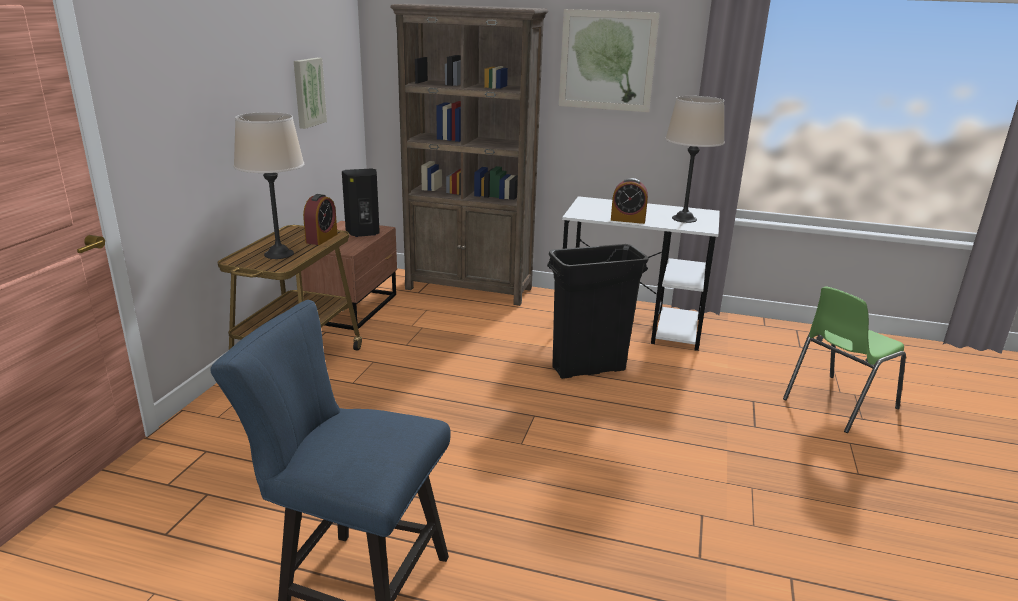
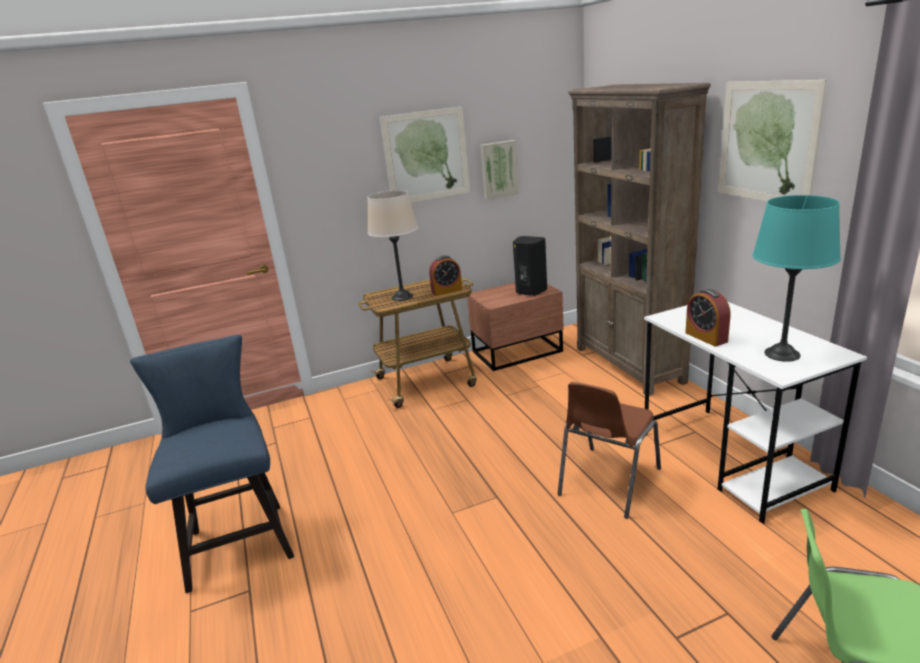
camera: 55 degrees right, 0 degrees up
black trash can [547,244,649,379] -> brown chair [558,382,661,519]
beige table lamp [665,96,725,223] -> turquoise table lamp [752,195,841,362]
none -> picture [380,106,470,203]

